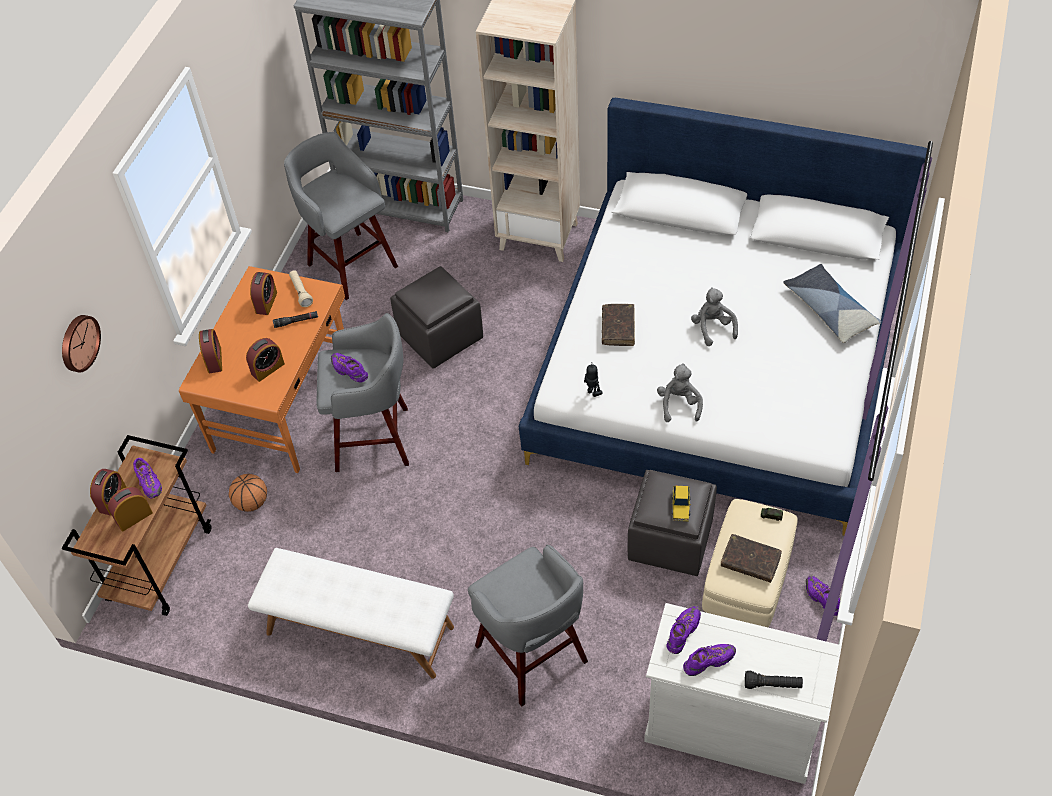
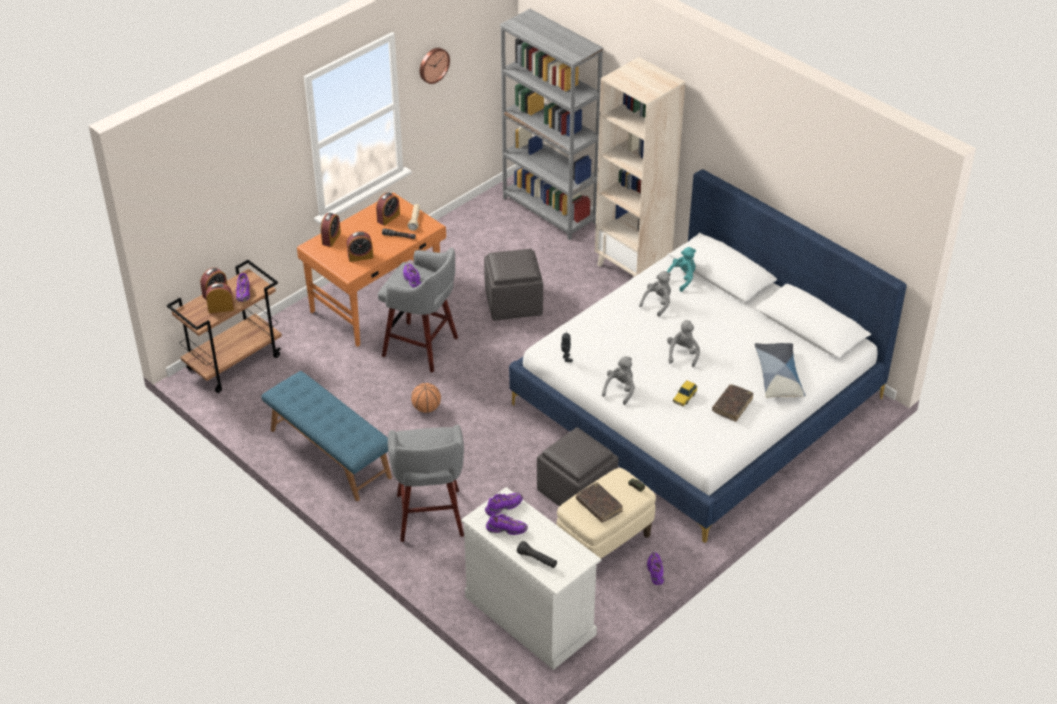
camera: 25 degrees right, 10 degrees down
wall clock [62,315,101,373] -> wall clock moved to [420,48,450,84]
basketball [229,474,267,512] -> basketball moved to [411,383,441,413]
white bench [248,548,454,679] -> blue bench [261,371,392,501]
grey stool [284,132,398,300] -> none
brown book [602,304,635,346] -> brown book moved to [712,384,754,422]
toy car [672,486,691,521] -> toy car moved to [673,380,697,407]
none -> grey plush toy [639,271,671,317]
none -> turquoise plush toy [667,247,696,292]

